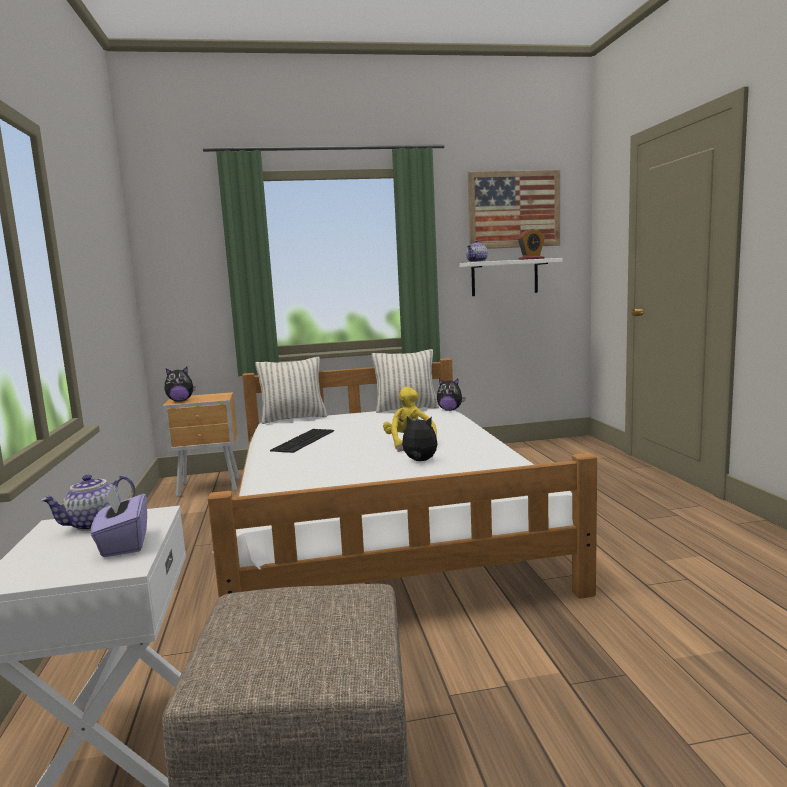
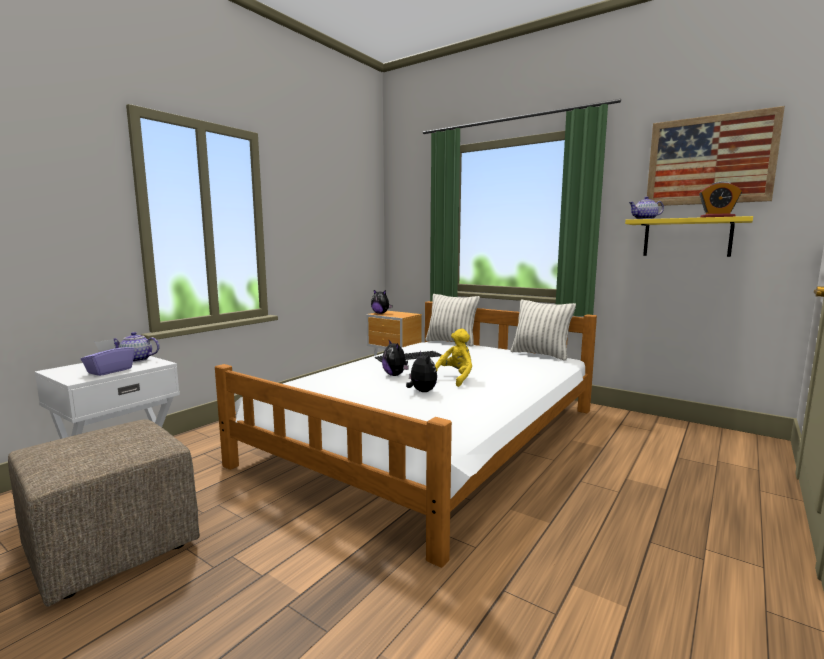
camera: 45 degrees right, 0 degrees up
plush toy [437,379,466,411] -> plush toy moved to [382,340,409,376]
white shelf [459,258,563,296] -> yellow shelf [625,216,753,257]

